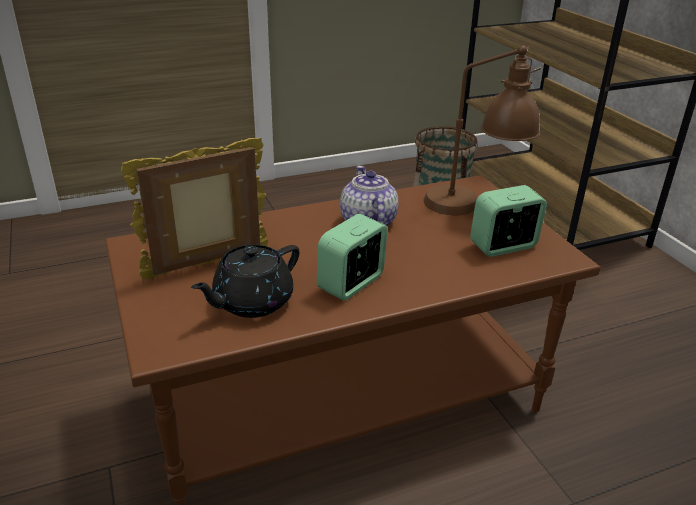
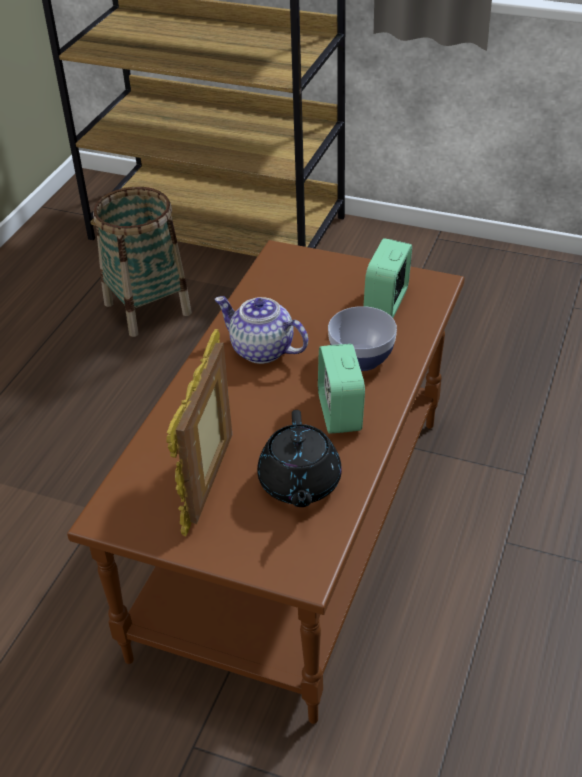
camera: 45 degrees left, 10 degrees up
brown table lamp [424,45,541,215] -> none
none -> bowl [328,306,397,371]

